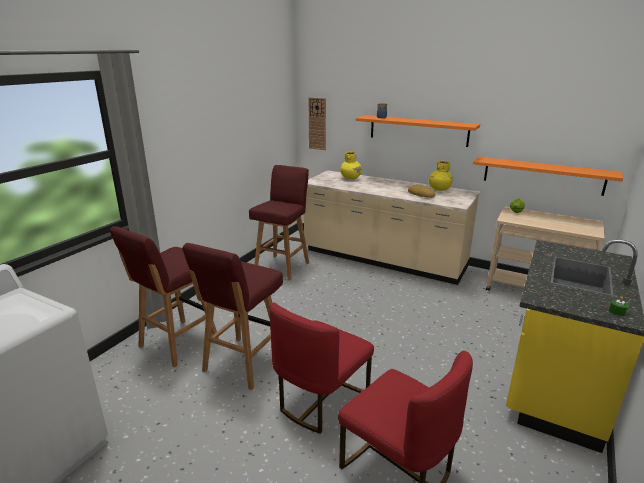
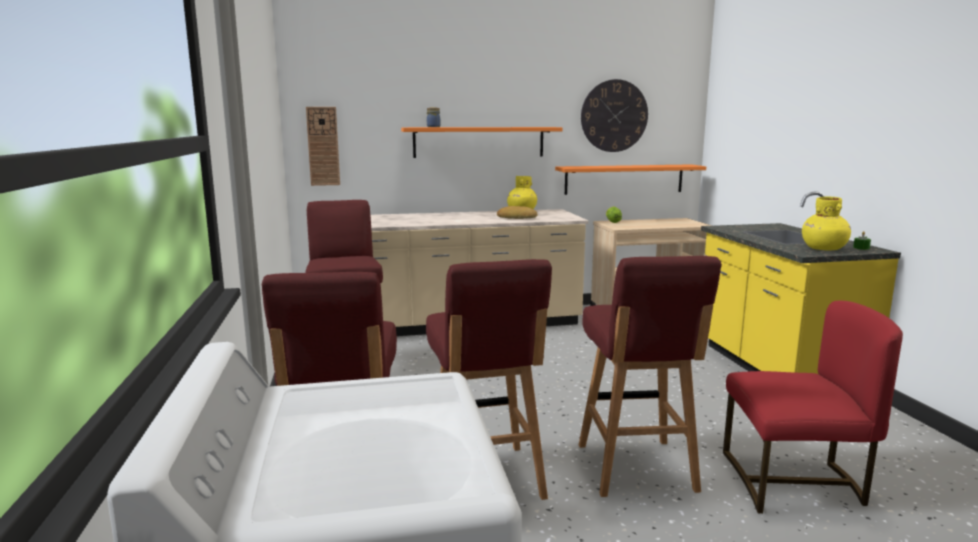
camera: 40 degrees left, 10 degrees down
red chair [270,302,374,434] -> red stool [579,256,722,497]
yellow vase [340,152,362,179] -> yellow vase moved to [802,197,851,250]
none -> wall clock [581,79,648,152]

